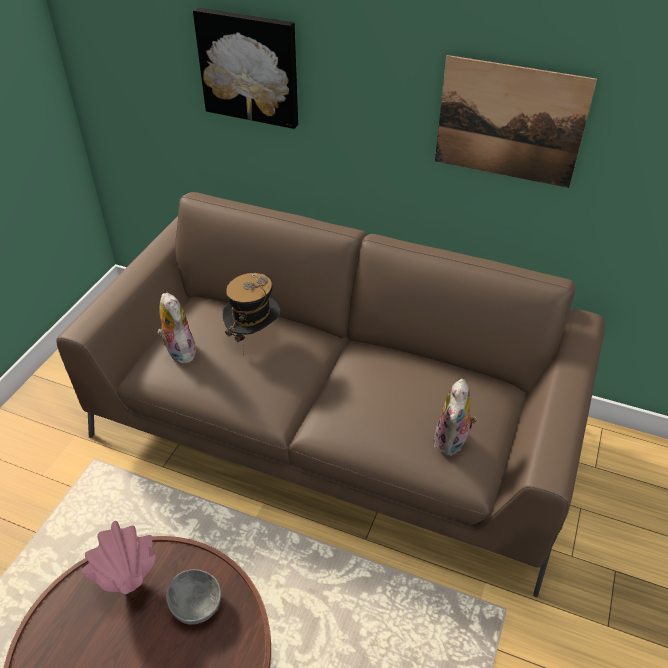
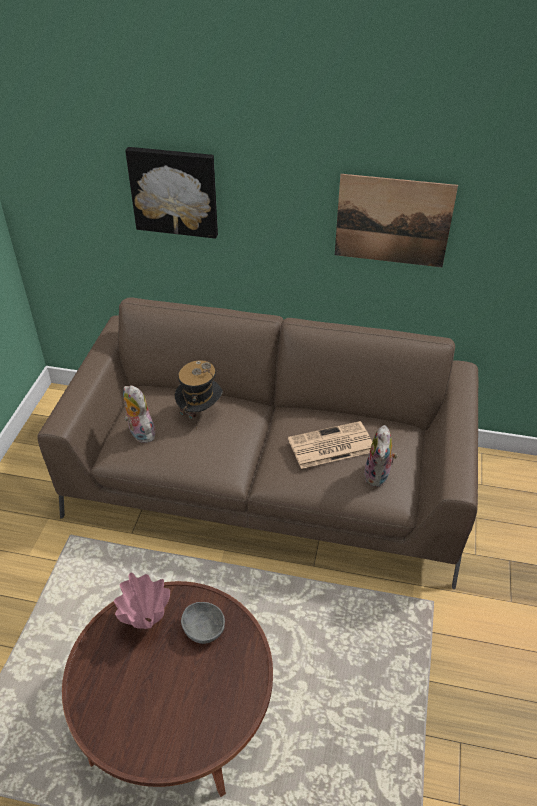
camera: 10 degrees left, 0 degrees up
none -> newspaper [288,421,372,469]

